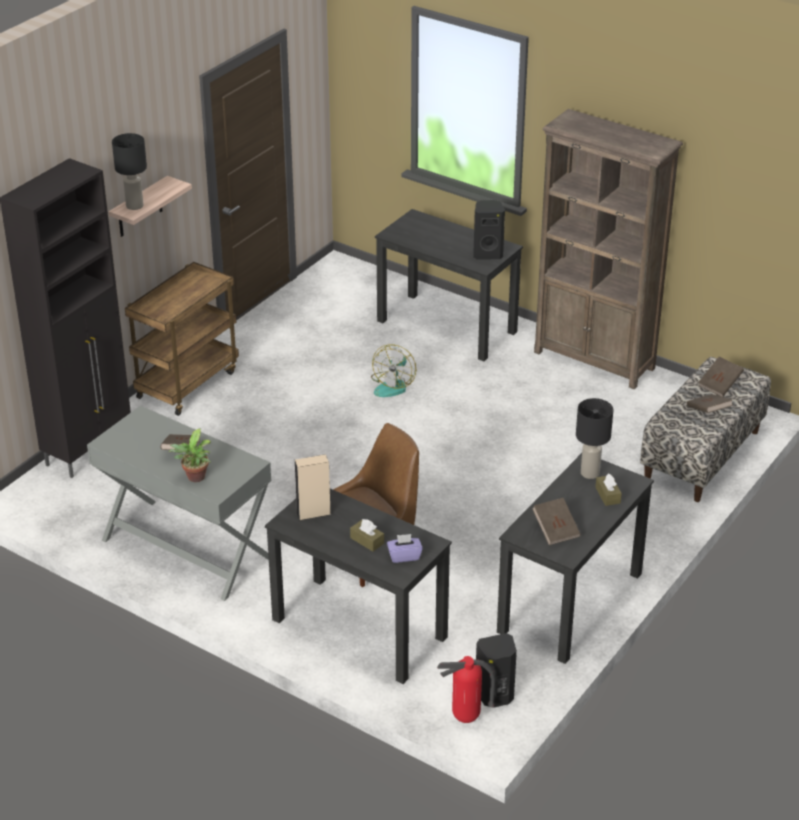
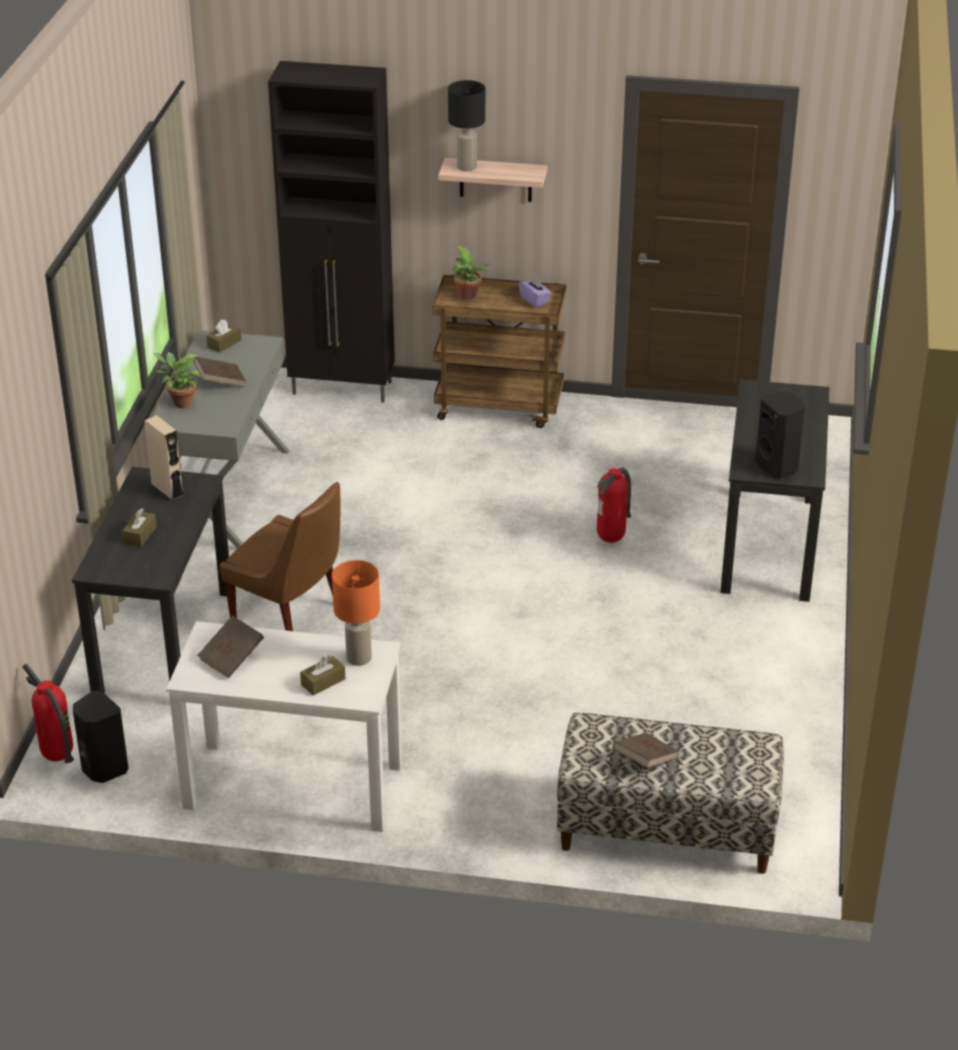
camera: 65 degrees right, 0 degrees up
fan [371,344,416,397] -> fire extinguisher [597,468,631,543]
purple tissue box [387,534,423,563] -> purple tissue box moved to [518,276,552,308]
black desk [497,453,654,664] -> white desk [166,621,402,832]
brown bookcase [534,109,683,389] -> none
black table lamp [576,398,613,479] -> orange table lamp [332,560,380,666]
brown book [698,357,744,397] -> none
none -> brown tissue box [206,320,241,353]
none -> potted plant [452,245,491,300]

